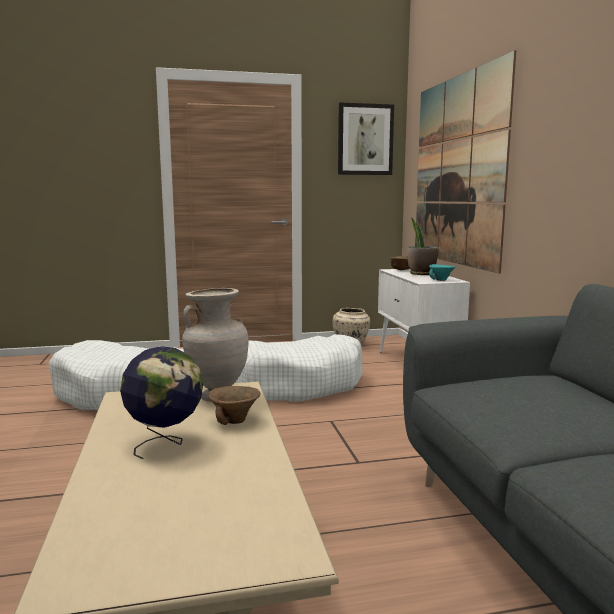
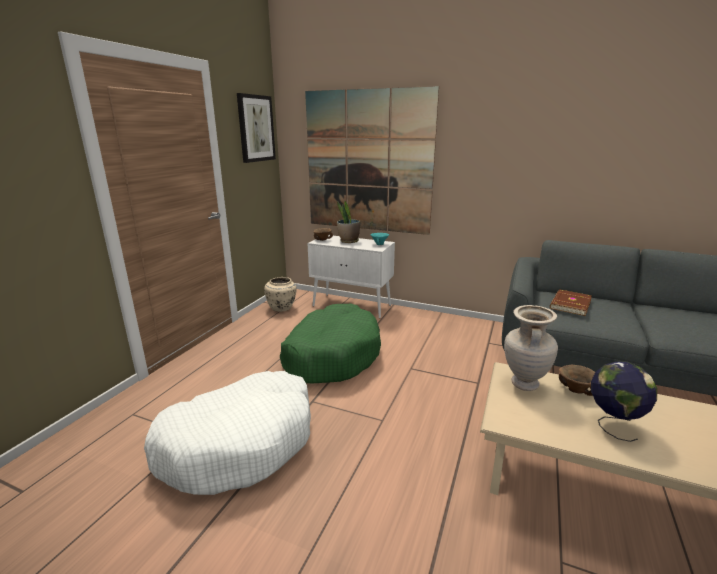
camera: 55 degrees left, 10 degrees up
white dog bed [235,334,363,402] -> green dog bed [280,304,381,383]
none -> brown book [550,289,592,316]

